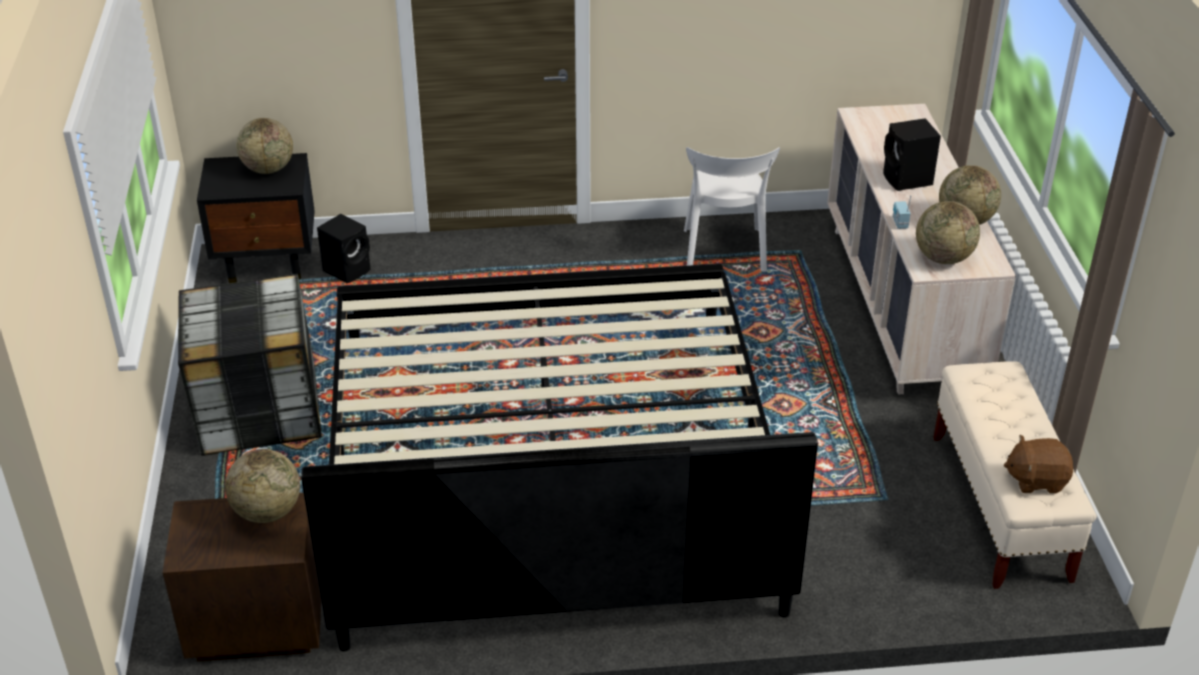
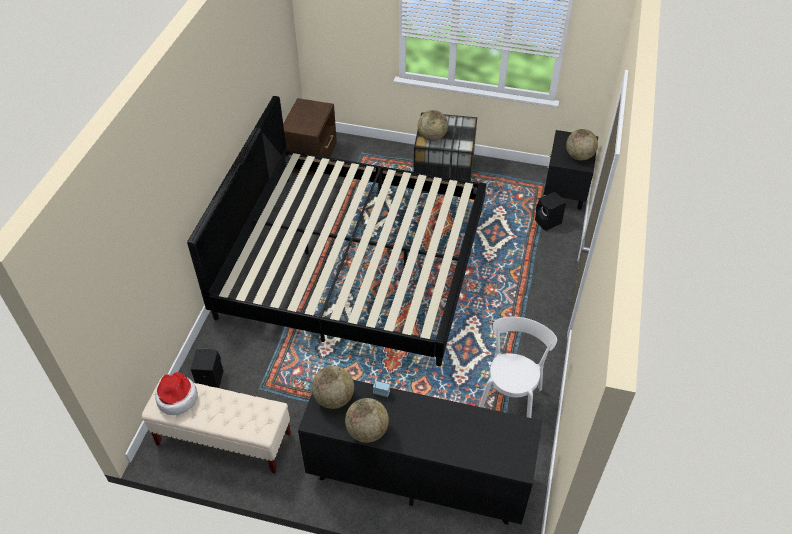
camera: 110 degrees right, 10 degrees up
globe [225,449,300,523] -> globe moved to [418,110,448,141]
white chair [684,147,780,272] -> white chair turned 90 degrees clockwise [479,317,557,418]
beige dresser [827,104,1016,394] -> black dresser [298,380,542,525]
black speaker [883,118,941,191] -> black speaker moved to [191,349,223,388]
brown plush toy [1004,435,1073,494] -> hat [155,372,198,415]

